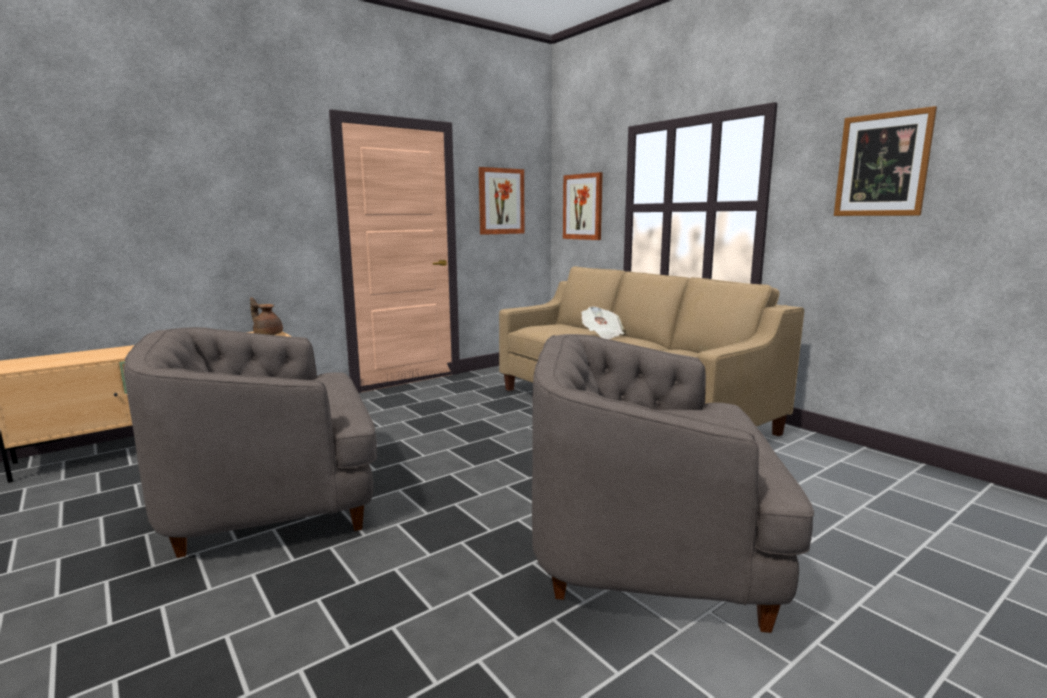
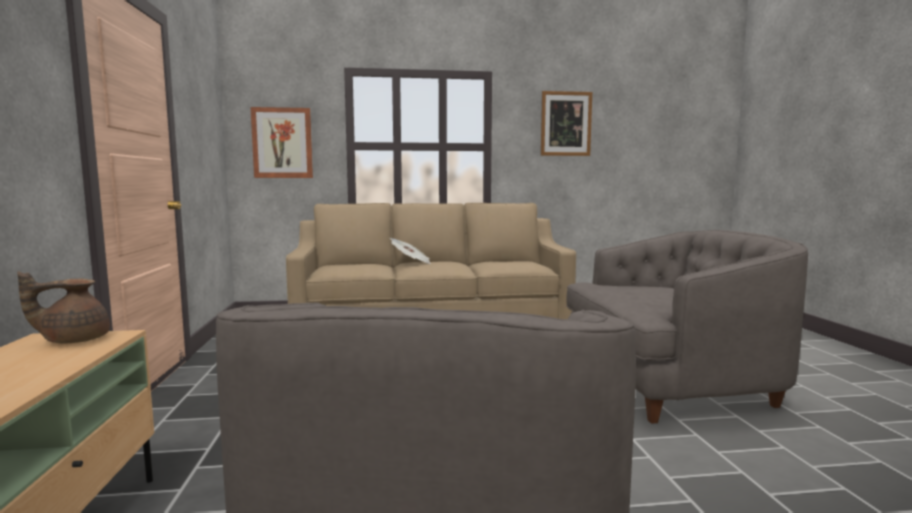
camera: 60 degrees left, 5 degrees down
picture [479,167,524,235] -> none
grey armchair [532,334,814,633] -> grey armchair turned 135 degrees counterclockwise [566,230,808,424]

